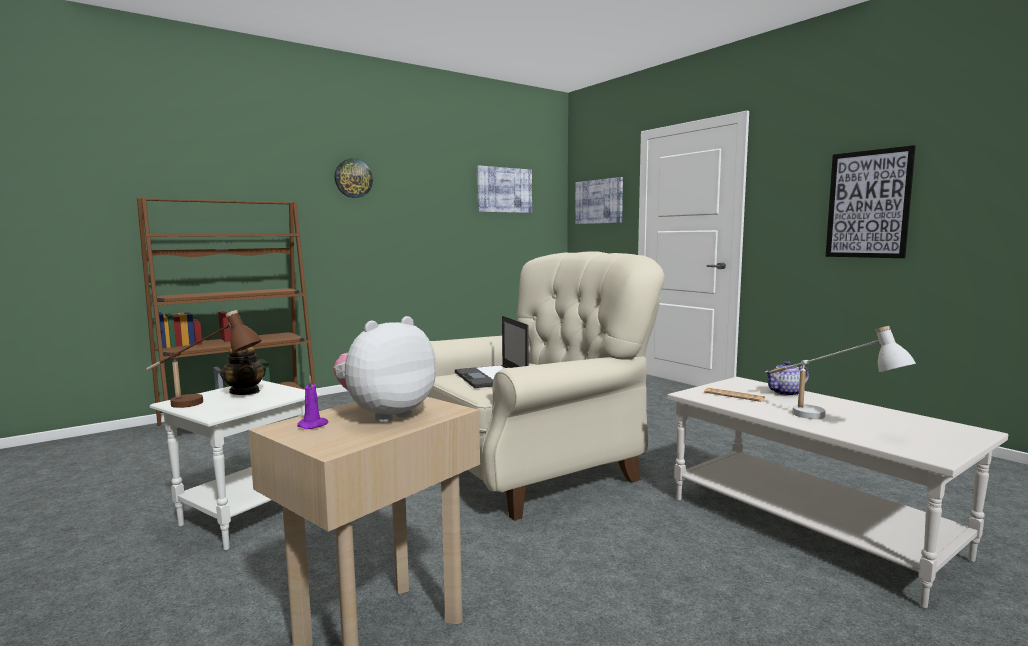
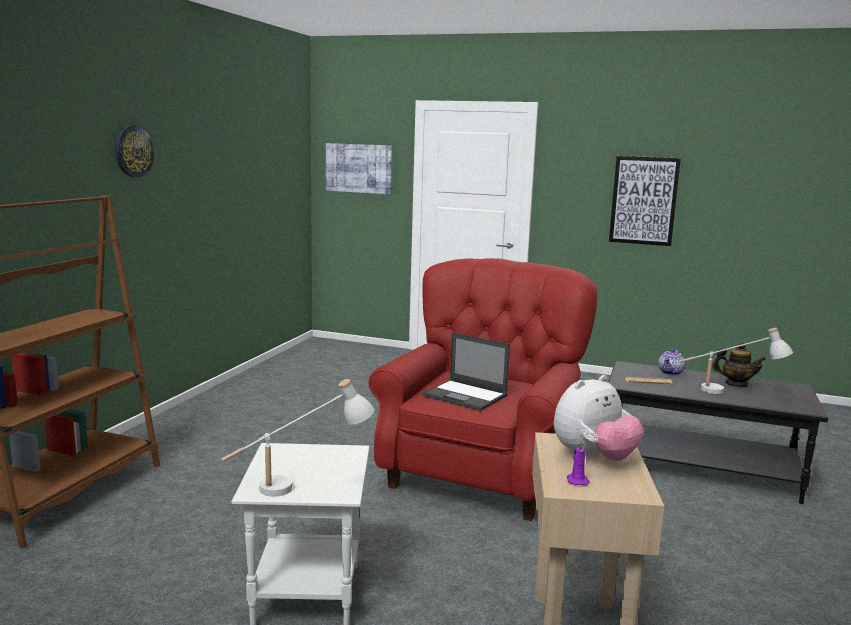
camera: 35 degrees left, 5 degrees up
brown table lamp [146,310,262,408] -> white table lamp [221,379,374,497]
teapot [220,347,266,395] -> teapot moved to [712,343,766,387]
plush toy [333,316,436,423] -> plush toy turned 135 degrees counterclockwise [554,375,644,461]
beige armchair [427,251,665,521] -> red armchair [369,258,597,521]
picture [477,165,532,213] -> none
white coffee table [667,377,1008,609] -> black coffee table [608,361,828,504]

